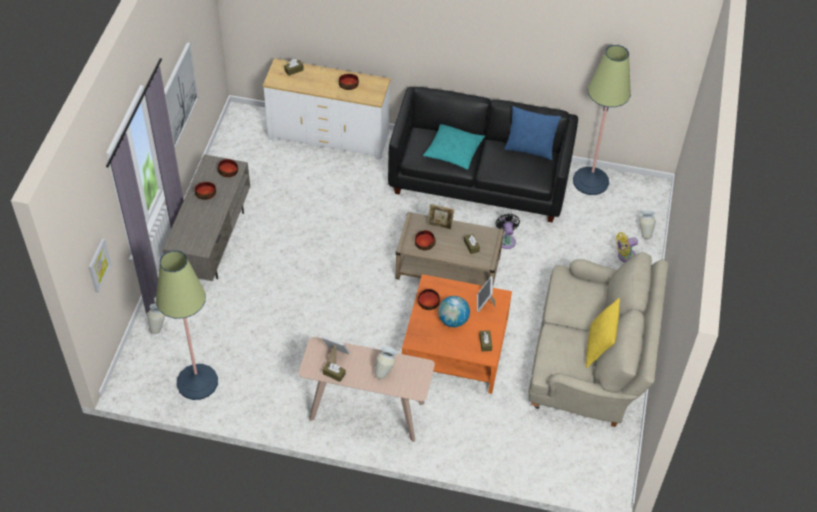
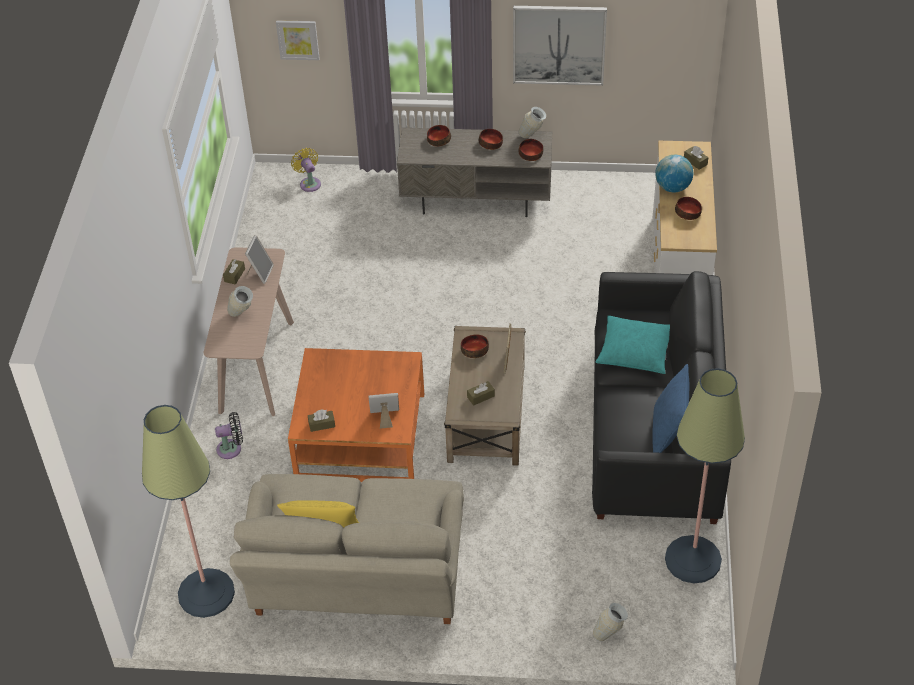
camera: 85 degrees right, 5 degrees down
vase [147,303,165,334] -> vase moved to [519,107,546,138]
floor lamp [156,250,218,400] -> floor lamp moved to [142,405,235,618]
bowl [418,289,440,310] -> bowl moved to [427,125,451,146]
globe [438,296,470,327] -> globe moved to [655,155,693,192]
black fan [496,213,520,249] -> black fan moved to [215,412,243,459]
yellow fan [615,232,638,262] -> yellow fan moved to [291,148,321,192]

